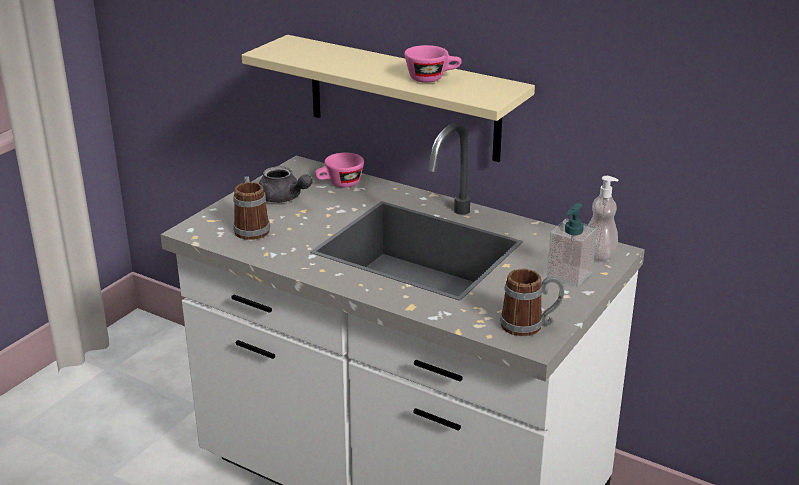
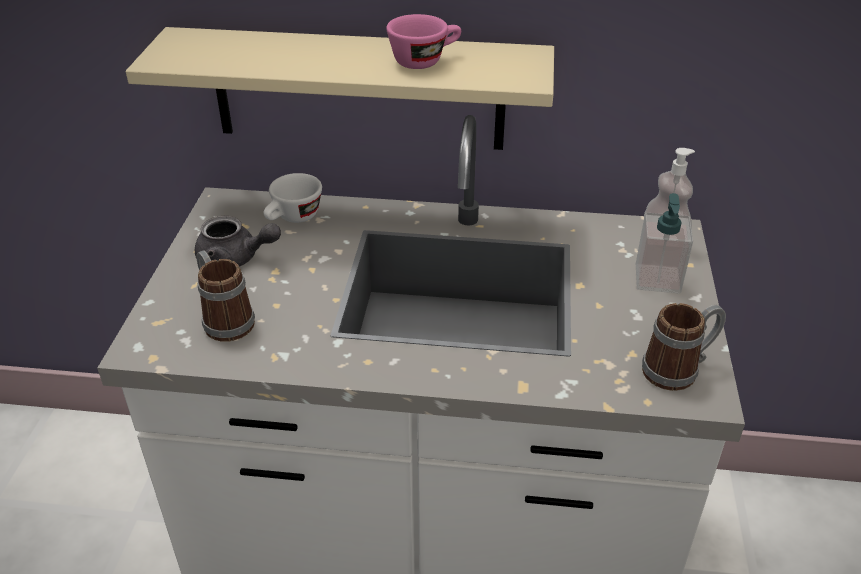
camera: 25 degrees left, 10 degrees up
pink cup [315,153,364,188] -> white cup [264,173,322,223]

